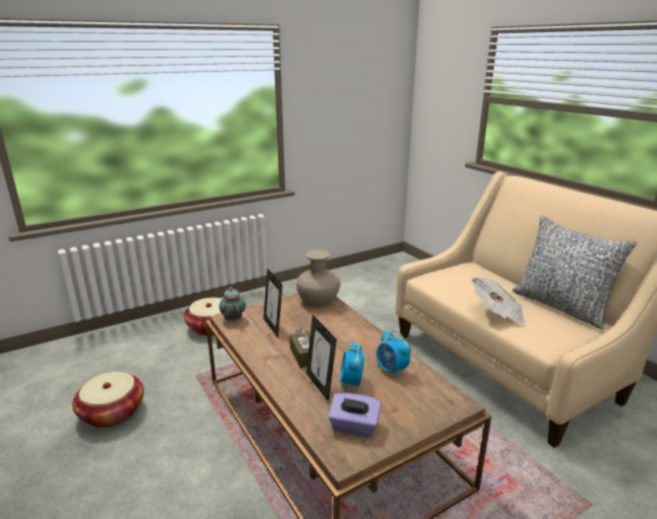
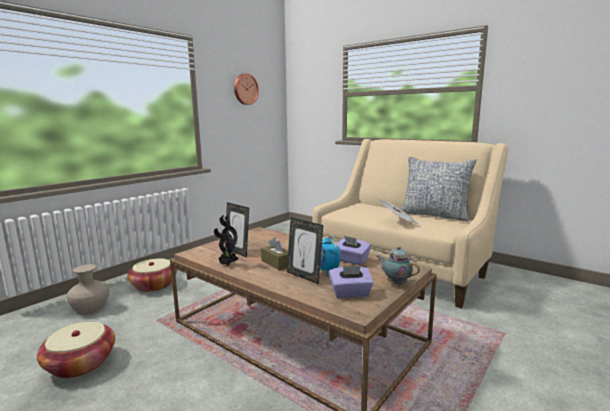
camera: 20 degrees left, 10 degrees down
teapot [219,287,245,321] -> teapot moved to [377,246,420,285]
beige vase [296,250,340,308] -> beige vase moved to [67,264,109,315]
alarm clock [377,331,411,379] -> purple tissue box [336,236,371,265]
none -> potted plant [214,215,238,265]
none -> wall clock [234,73,259,105]

